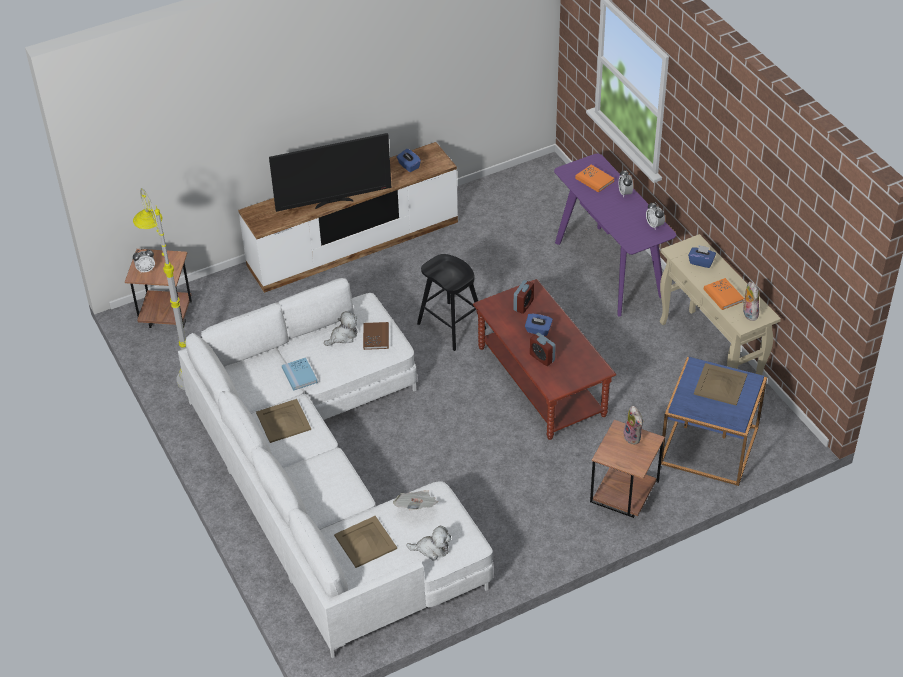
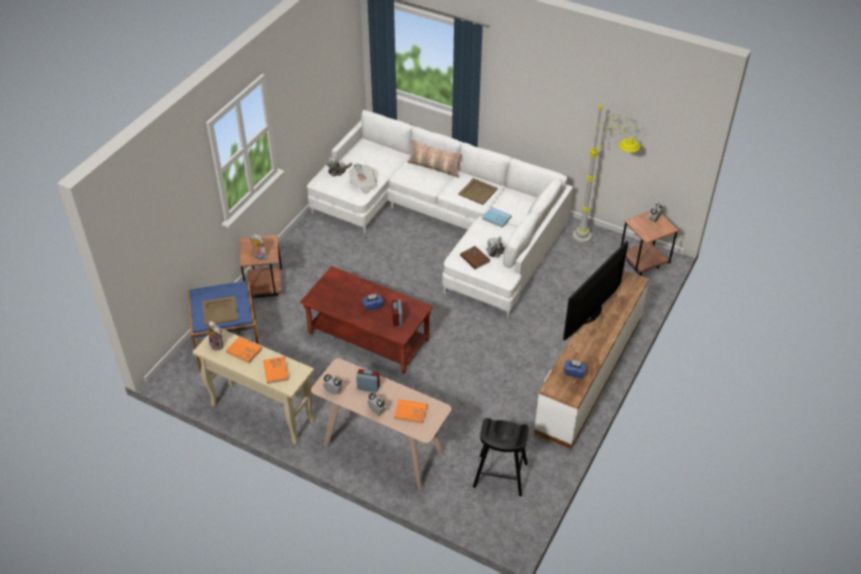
camera: 145 degrees right, 0 degrees up
beige tray [334,516,397,568] -> none
black stool [417,254,486,351] -> black stool moved to [473,418,529,496]
alarm clock [530,333,556,366] -> alarm clock moved to [356,369,380,393]
purple console table [554,154,676,316] -> beige console table [311,358,452,490]
blue tissue box [688,245,716,268] -> orange book [263,356,289,384]
none -> pillow [407,140,462,178]

